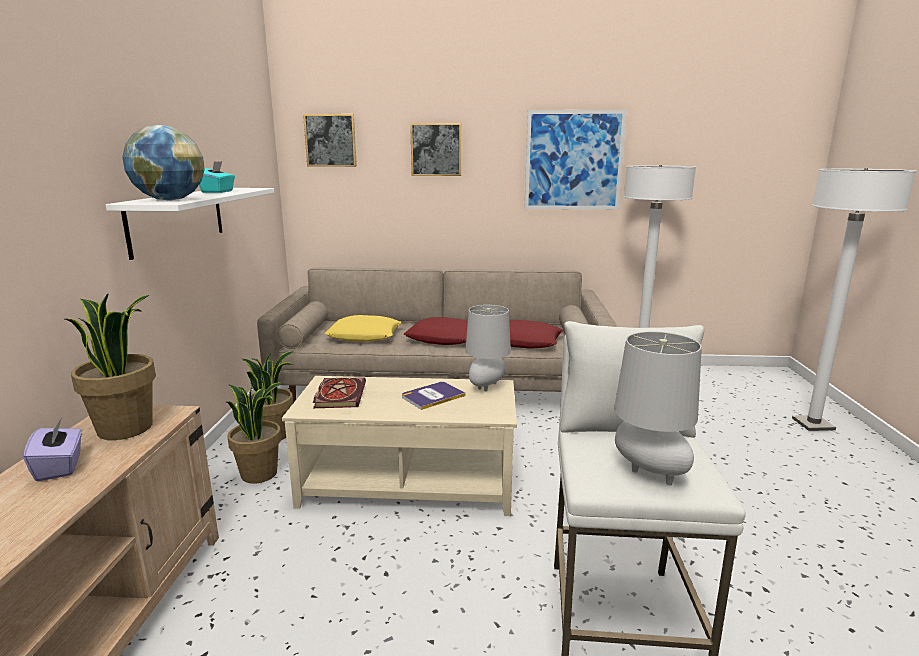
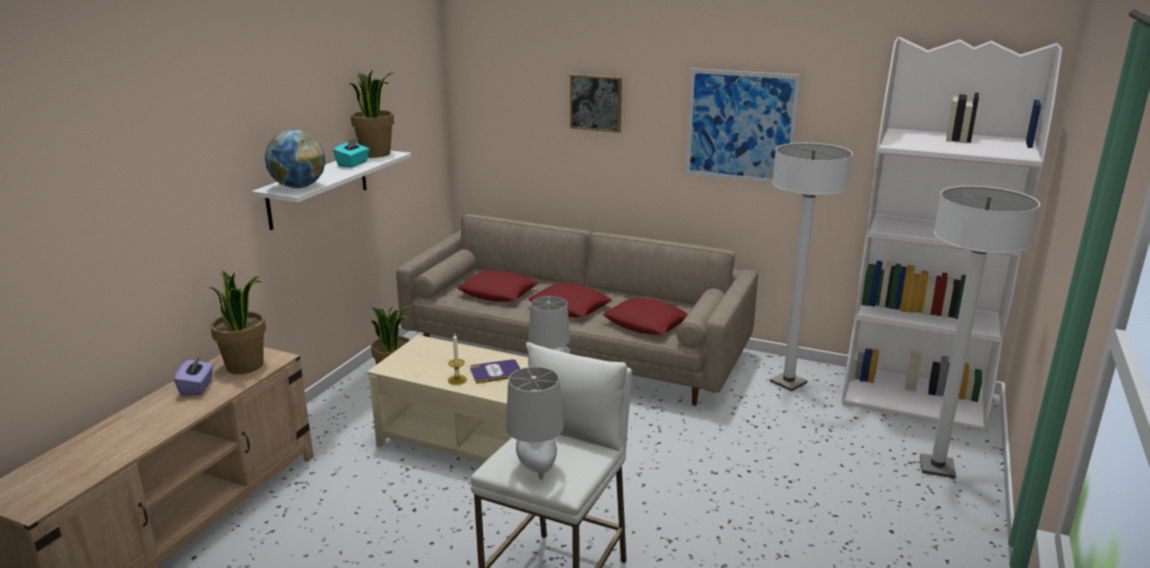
camera: 20 degrees right, 5 degrees up
potted plant [226,382,282,484] -> potted plant moved to [350,70,394,158]
picture [303,114,357,167] -> none
book [313,377,366,408] -> none
yellow pillow [324,315,401,342] -> red pillow [458,270,538,302]
none -> candle [448,334,467,385]
none -> white bookcase [842,37,1063,431]

